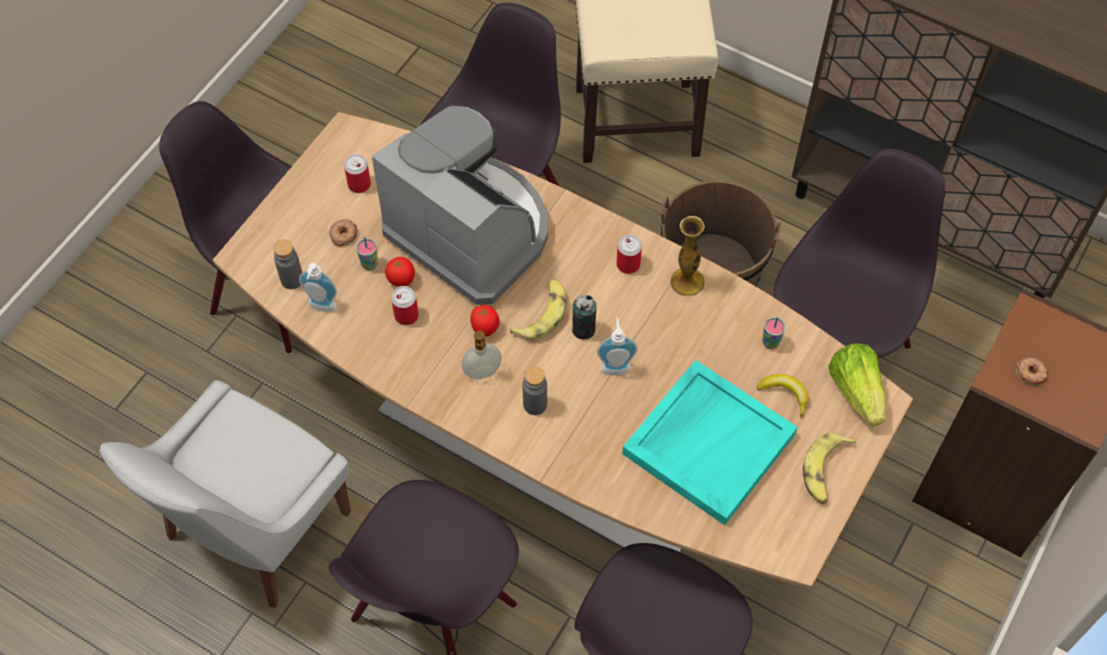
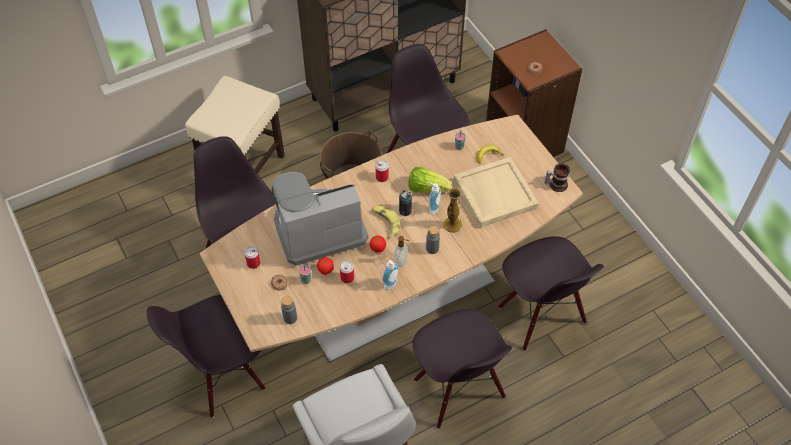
camera: 60 degrees left, 5 degrees down
soap dispenser [299,263,337,312] -> soap dispenser moved to [382,260,399,290]
turquoise tray [622,360,798,525] -> beige tray [453,157,539,228]
vase [670,216,705,296] -> vase moved to [443,188,462,233]
banana [803,433,856,504] -> none
lettuce [828,343,886,426] -> lettuce moved to [408,166,452,193]
none -> mug [544,163,570,192]

